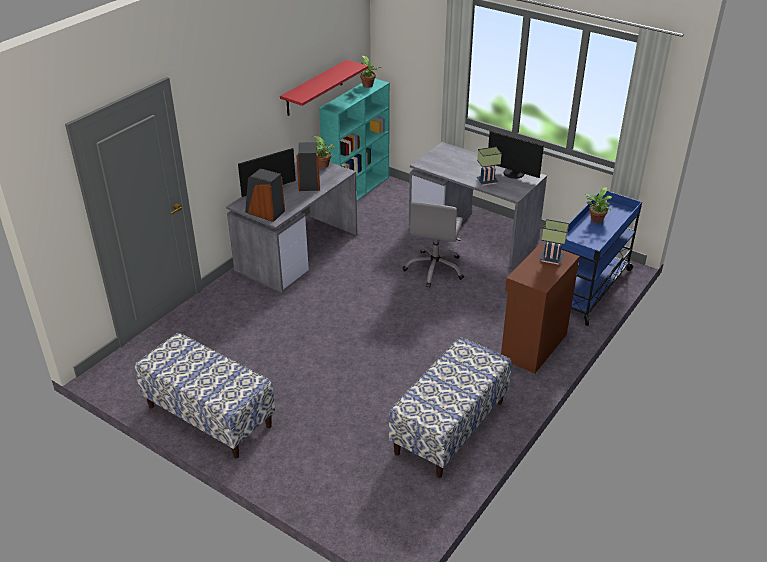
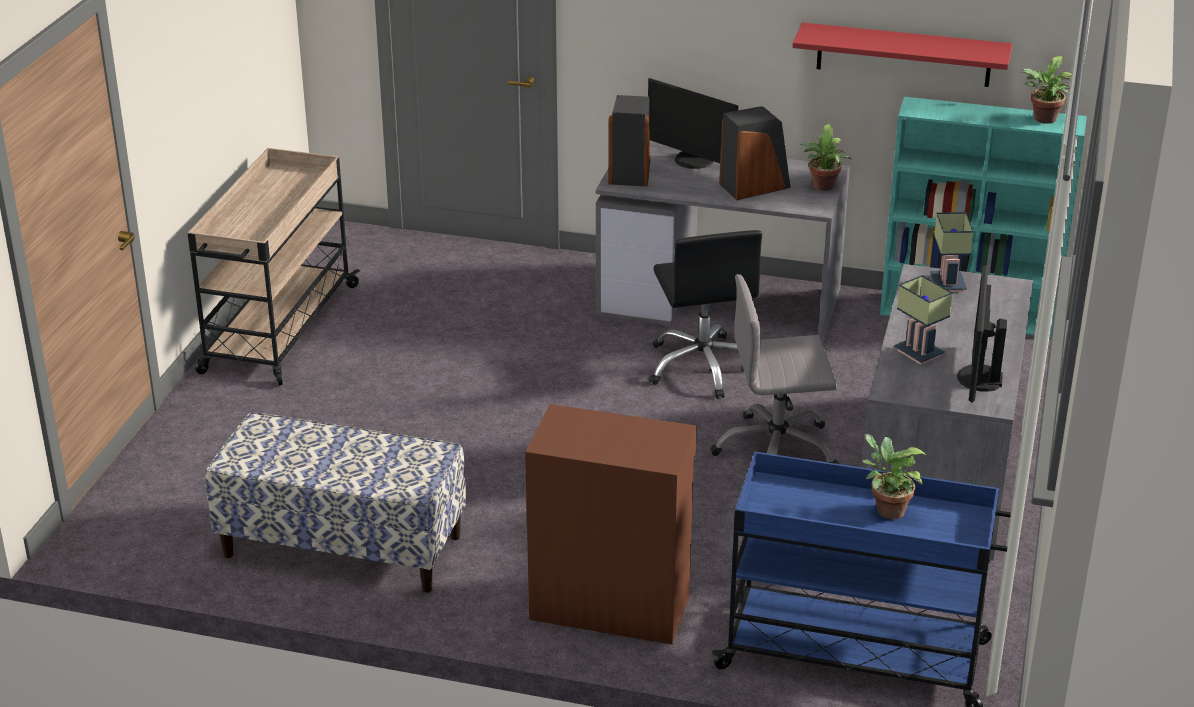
camera: 70 degrees right, 5 degrees down
bench [135,333,275,458] -> beige cart [187,148,360,386]
table lamp [540,219,569,265] -> table lamp moved to [930,212,974,292]
none -> black office chair [649,230,762,399]

